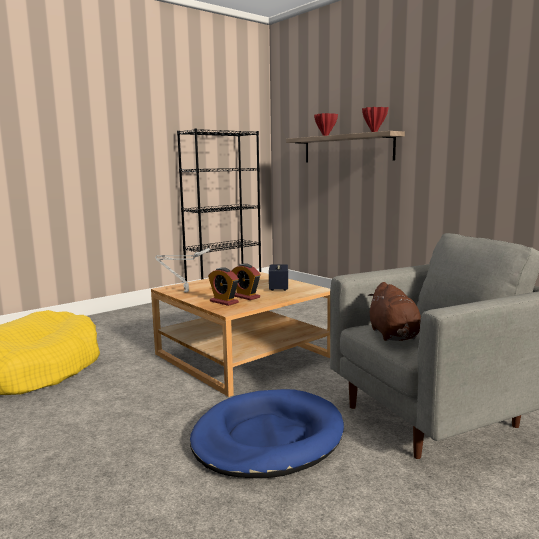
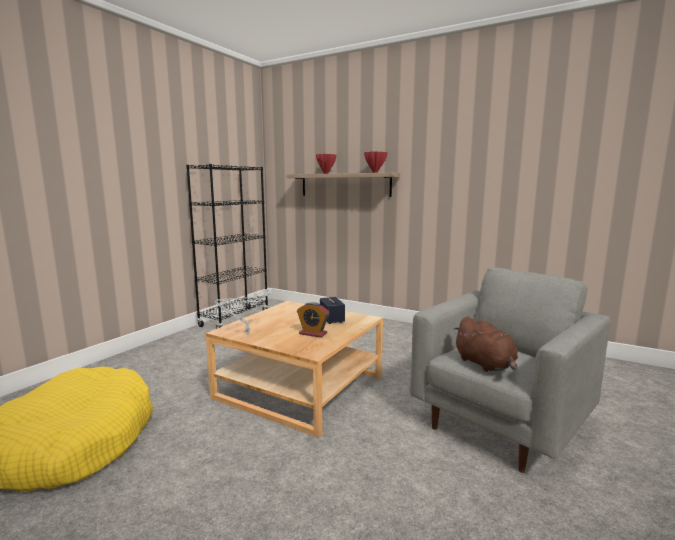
camera: 20 degrees left, 0 degrees up
blue dog bed [190,389,344,478] -> none
alarm clock [208,267,239,306] -> none

